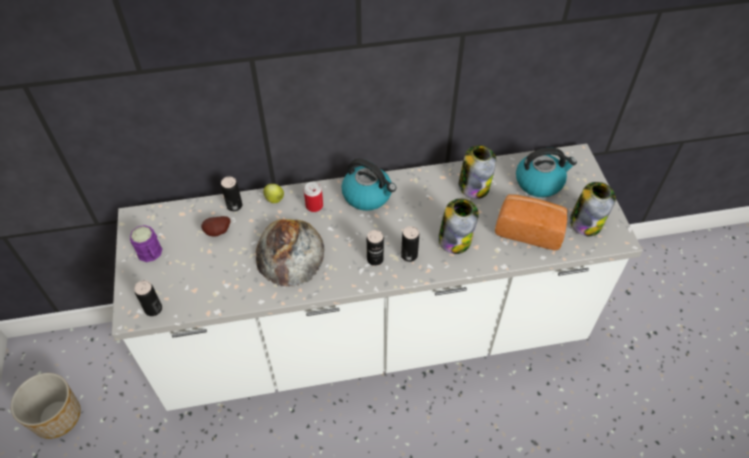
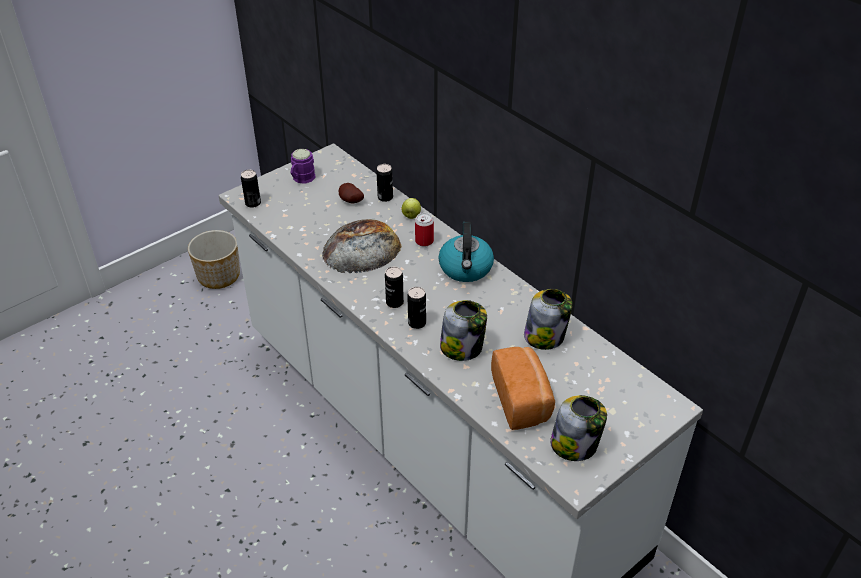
camera: 60 degrees right, 10 degrees down
kettle [516,148,577,197] -> none

